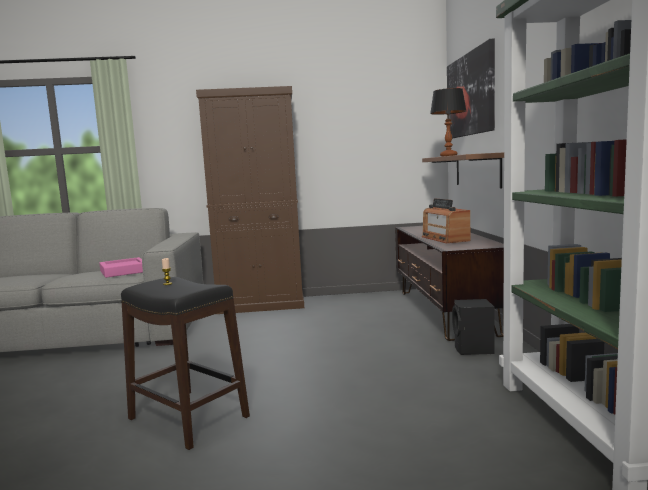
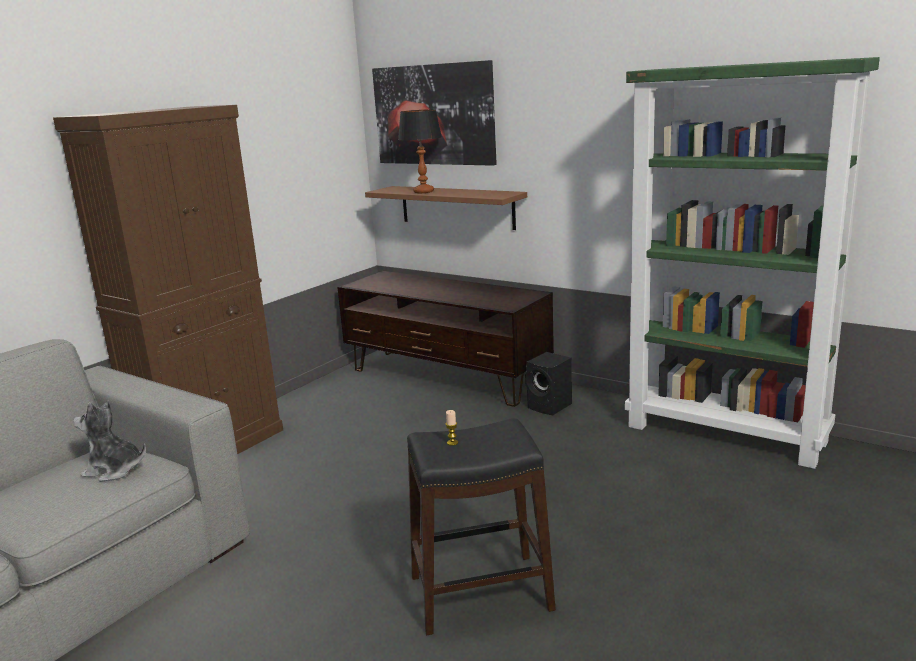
camera: 50 degrees left, 10 degrees up
pink tray [99,257,143,278] -> plush toy [73,400,146,482]
radio [422,198,470,243] -> none

